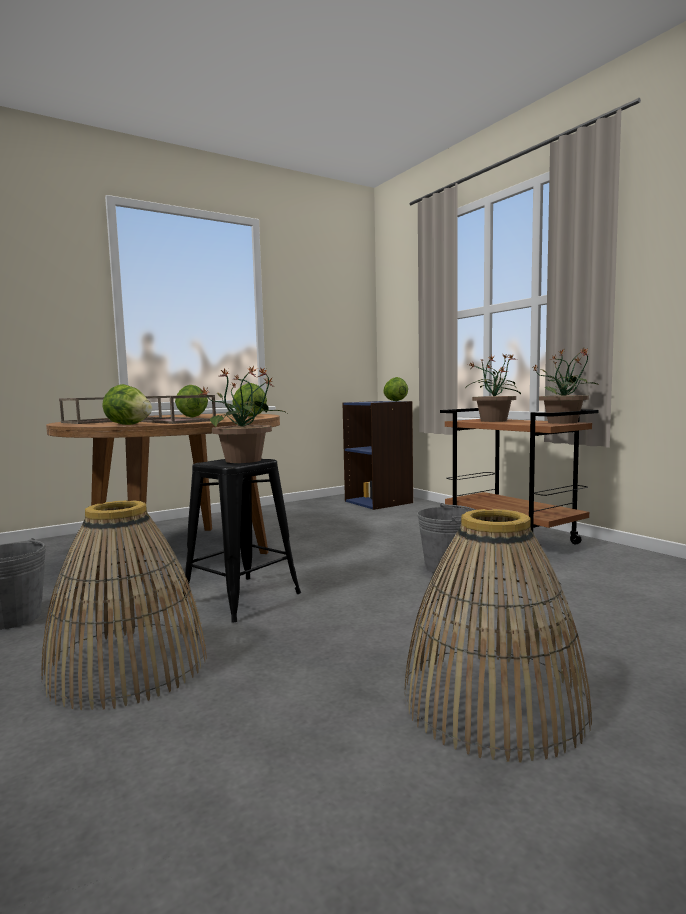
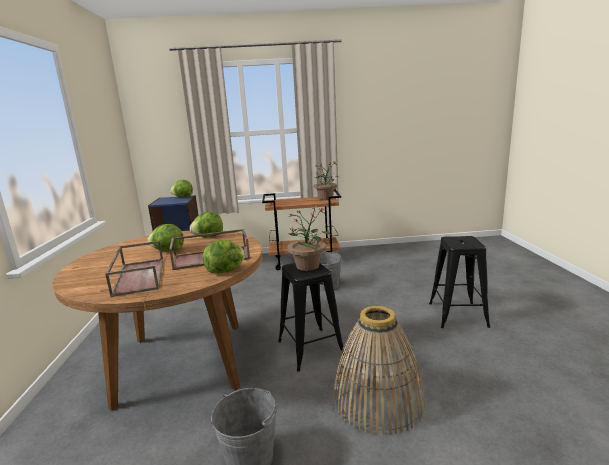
camera: 60 degrees left, 10 degrees up
basket [404,509,592,762] -> black stool [429,236,490,328]
potted plant [466,355,521,422] -> none

